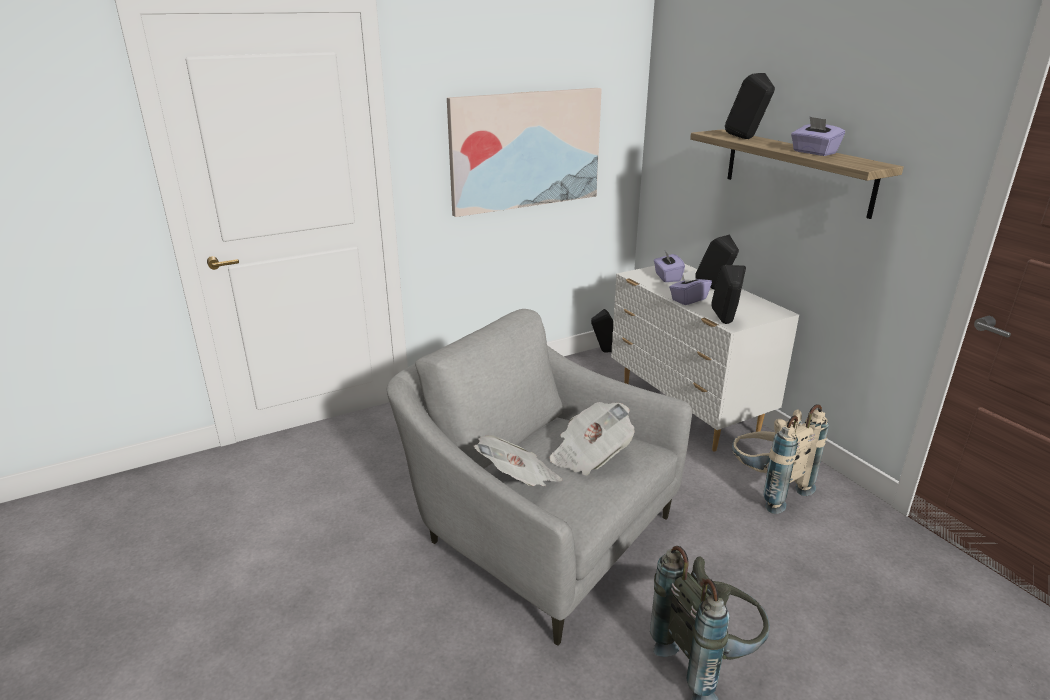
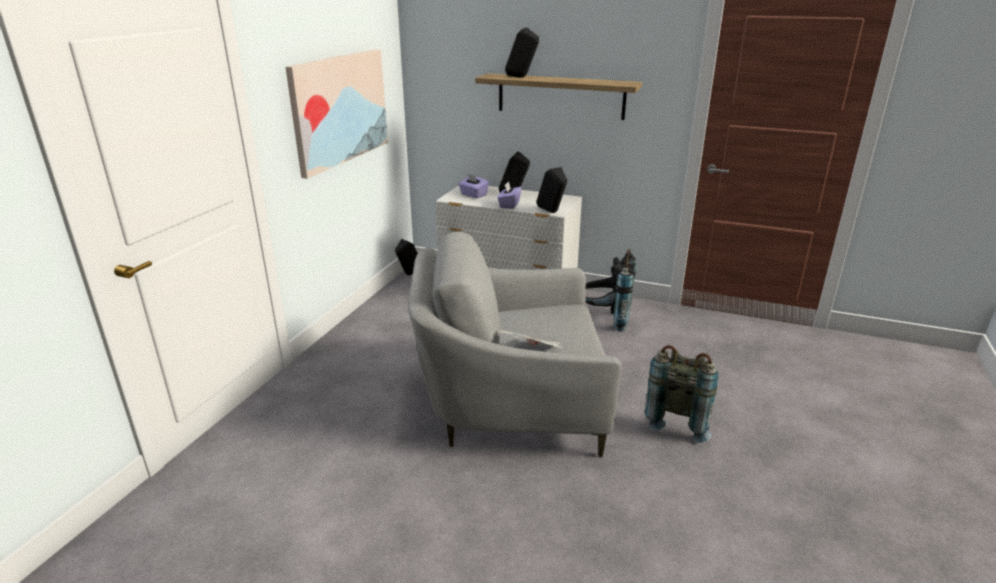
camera: 40 degrees left, 0 degrees up
newspaper [550,402,635,475] -> none
beige backpack [732,404,828,514] -> black backpack [585,249,636,332]
purple tissue box [791,117,845,156] -> none

